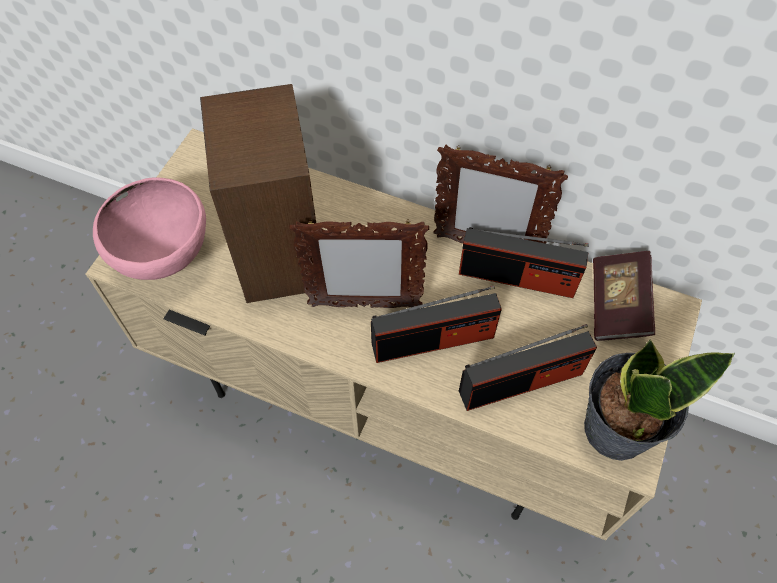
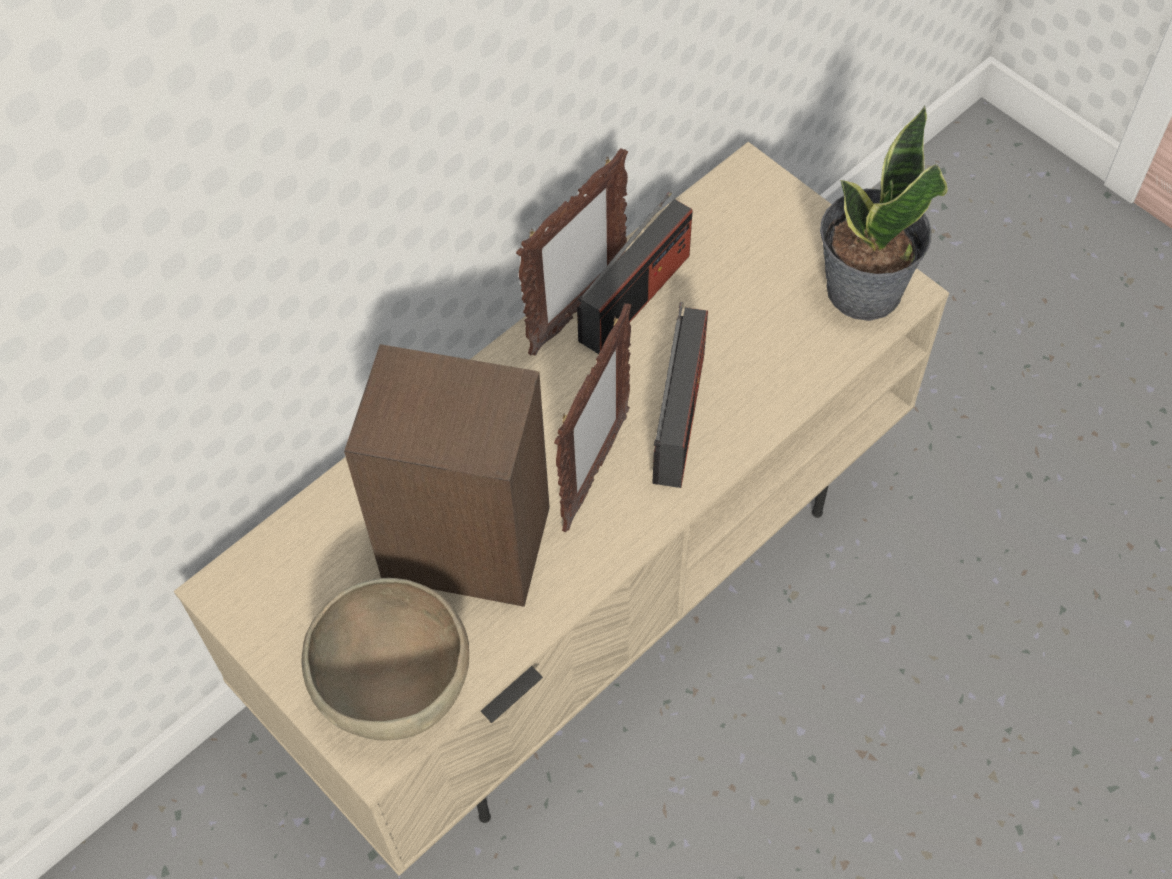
camera: 65 degrees left, 0 degrees up
pink bowl [93,177,206,280] -> brown bowl [301,578,469,741]
radio [459,324,597,411] -> none
book [593,251,655,341] -> none

